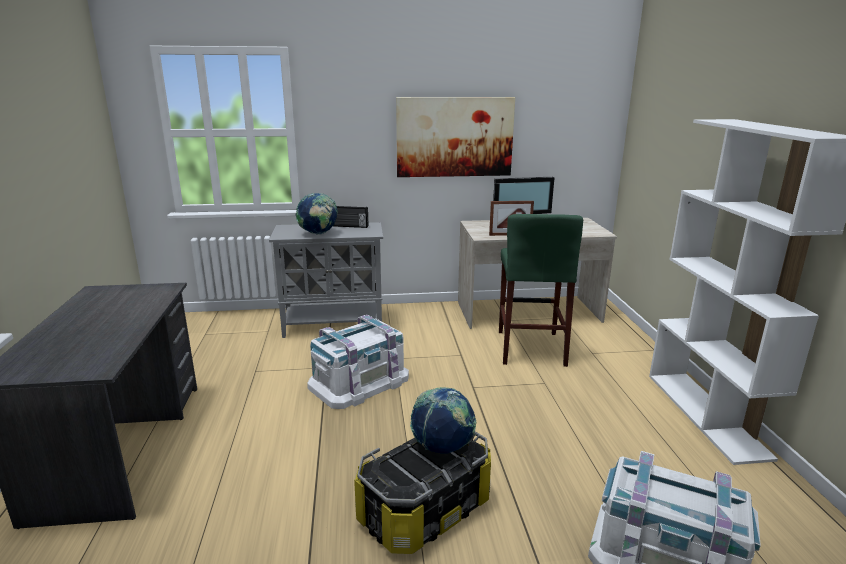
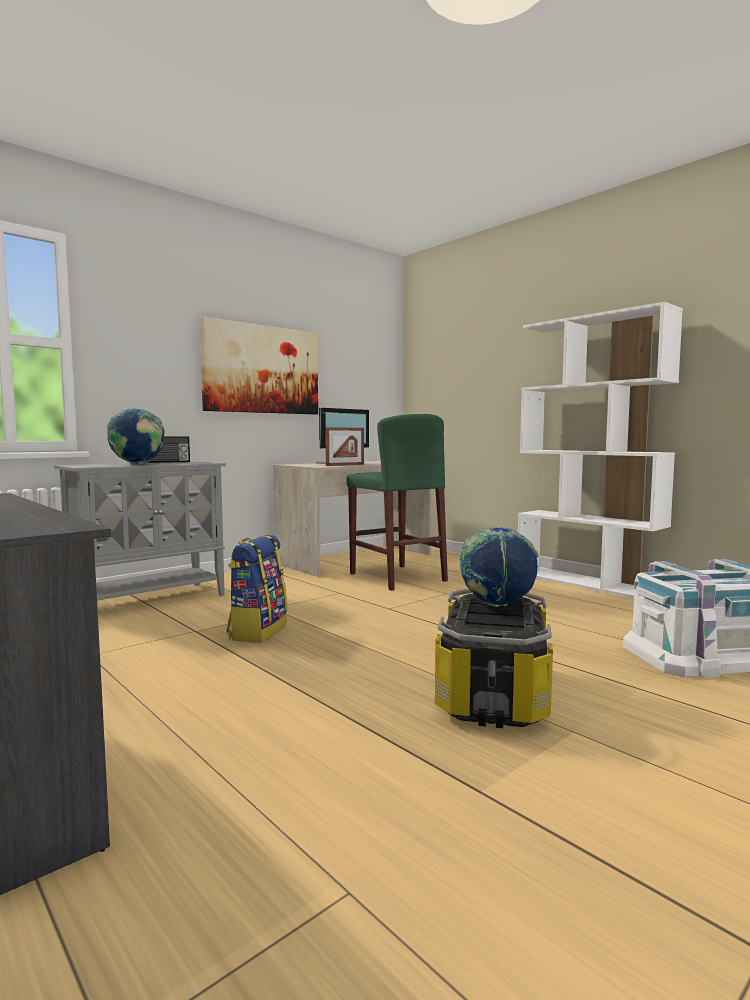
camera: 35 degrees left, 15 degrees down
white storage box [307,315,409,409] -> backpack [227,534,287,643]

